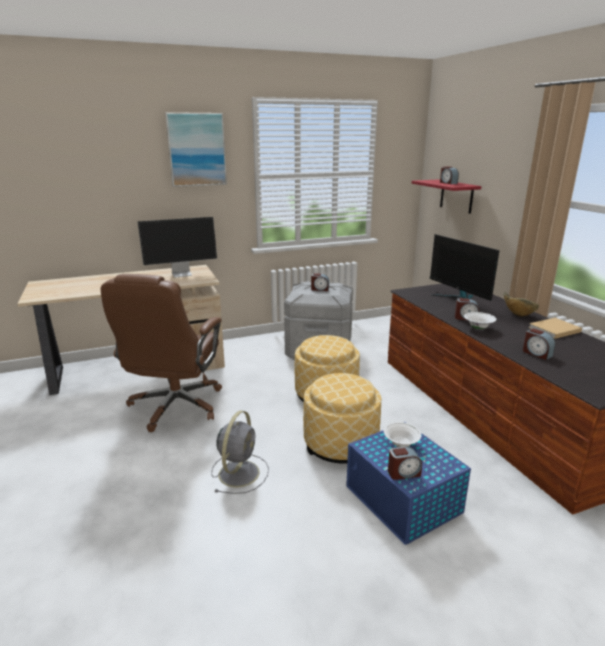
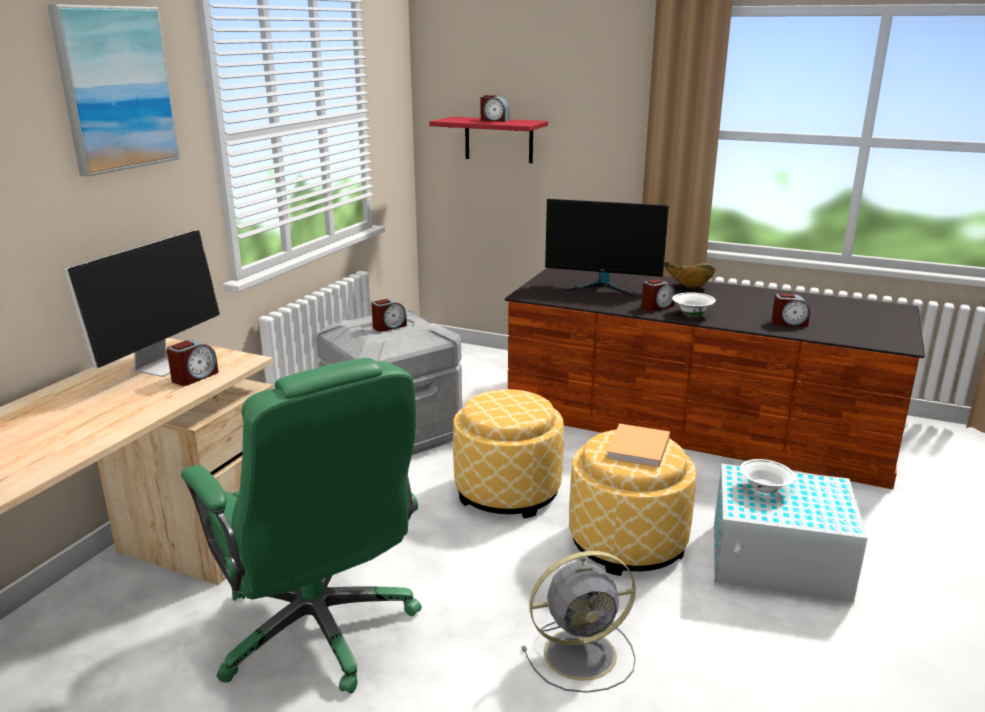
camera: 45 degrees left, 0 degrees up
brown office chair [101,274,222,432] -> green office chair [181,358,422,694]
grey fan [211,411,269,494] -> grey fan turned 105 degrees clockwise [521,551,636,693]
blue storage box [346,422,471,545] -> white storage box [714,464,868,606]
alarm clock [388,446,422,480] -> alarm clock moved to [166,340,219,386]
beige book [529,318,582,339] -> beige book moved to [606,424,670,468]

